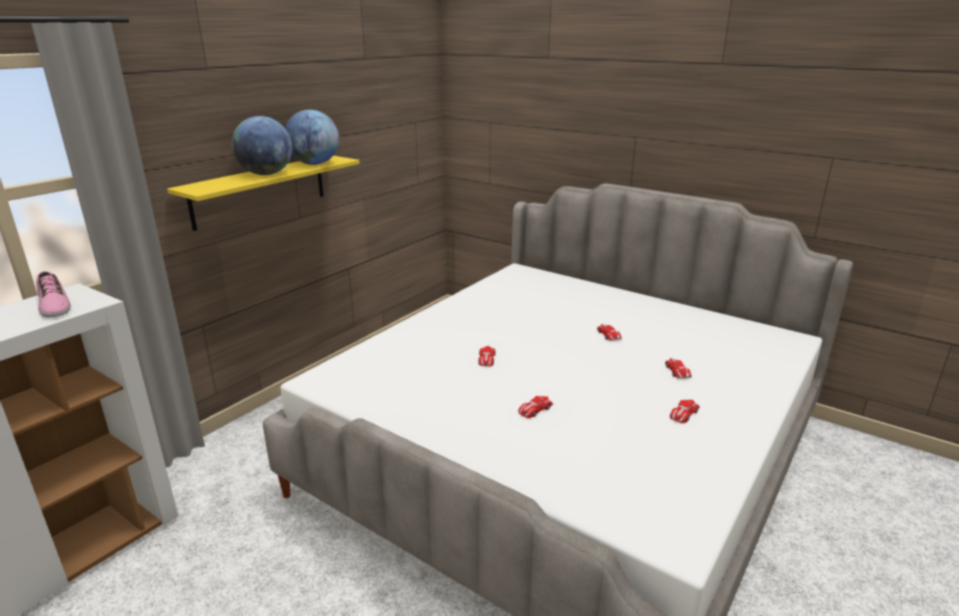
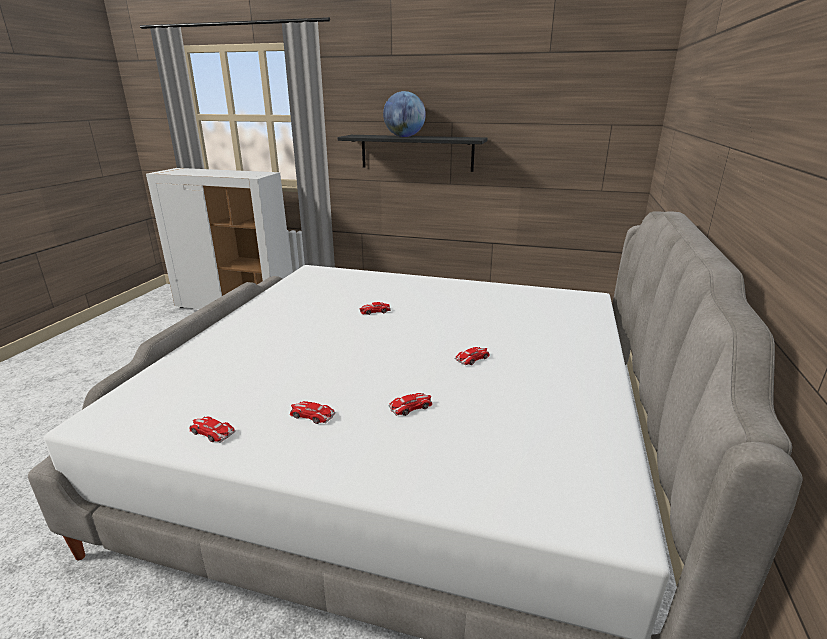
camera: 70 degrees right, 0 degrees up
shoe [36,271,71,317] -> none
yellow shelf [167,156,360,231] -> black shelf [338,135,488,172]
globe [285,110,339,165] -> none
toy car [518,396,553,418] -> toy car moved to [189,417,236,442]

